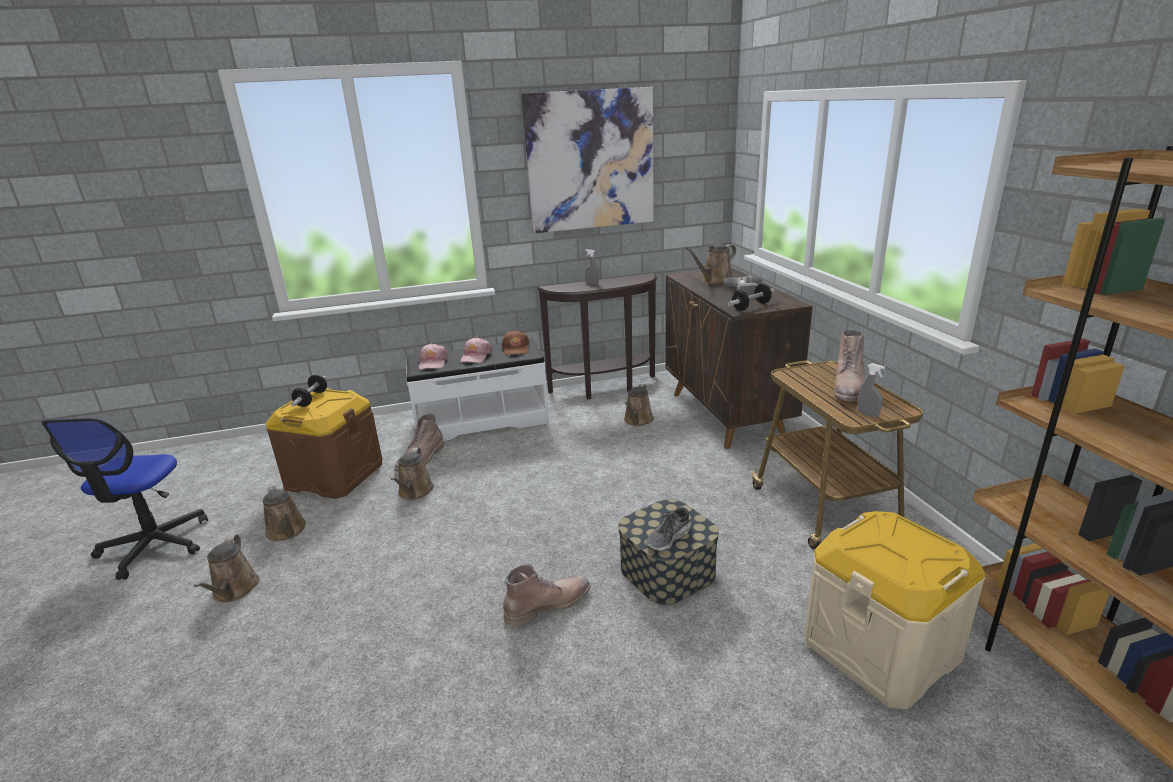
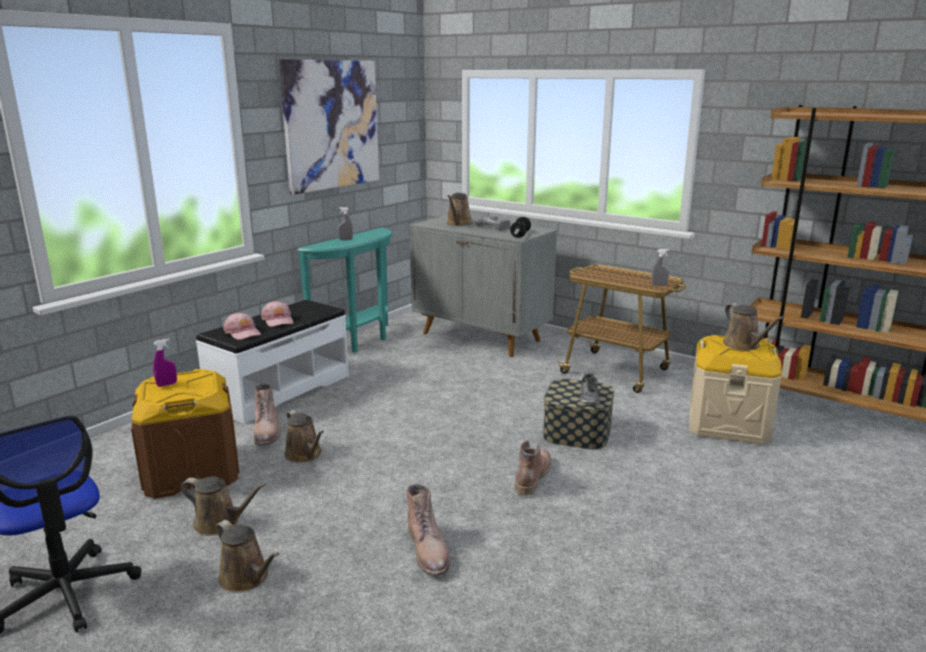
camera: 40 degrees left, 5 degrees down
dumbbell [291,375,327,407] -> purple spray bottle [153,339,177,387]
brown cap [501,330,530,355] -> none
brown console table [537,273,657,399] -> turquoise console table [297,227,393,353]
brown watering can [624,384,654,426] -> brown watering can moved to [723,303,784,350]
brown cabinet [666,267,813,449] -> grey cabinet [410,215,557,357]
brown boot [833,329,865,401] -> brown boot moved to [406,484,450,577]

